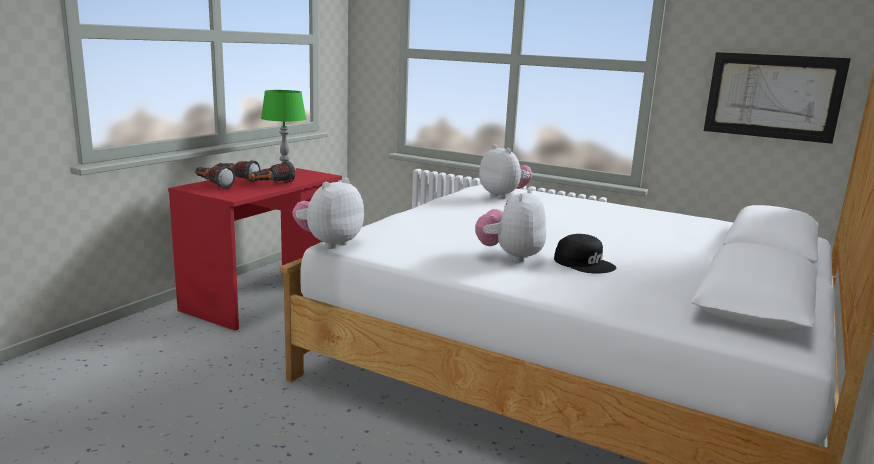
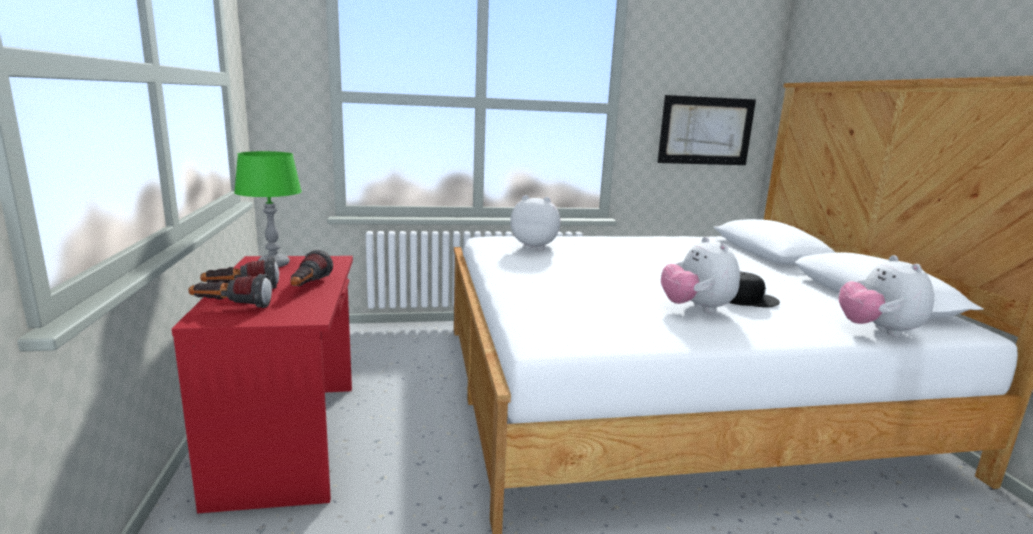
camera: 40 degrees left, 0 degrees up
plush toy [292,178,364,249] -> plush toy moved to [839,255,934,337]

